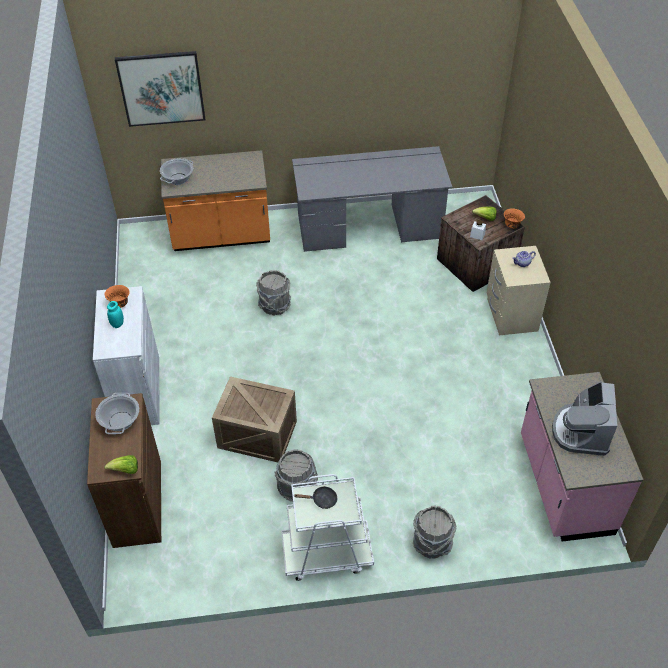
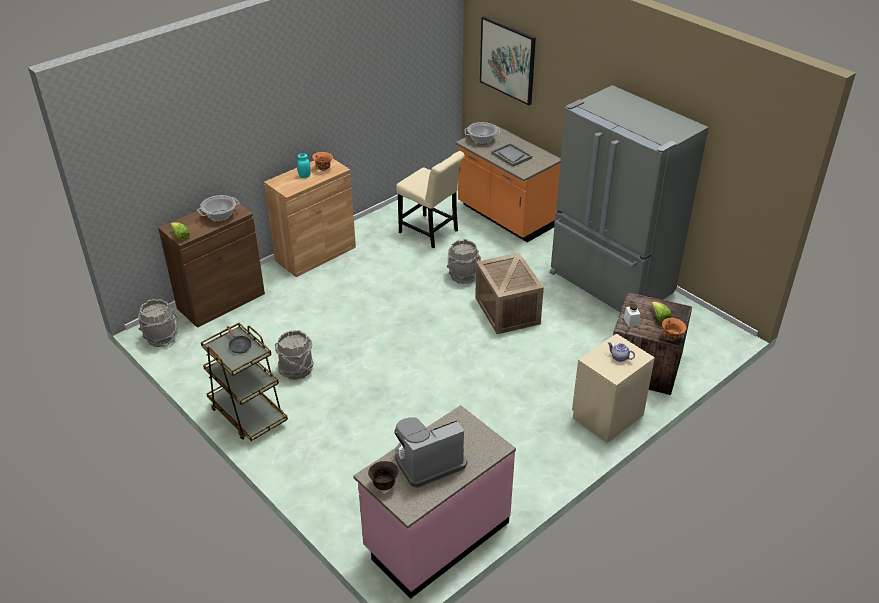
camera: 55 degrees right, 10 degrees down
white cabinet [93,286,160,425] -> brown cabinet [264,159,356,277]
crate [212,376,297,462] -> crate moved to [475,253,544,334]
white cart [281,474,374,581] -> brown cart [201,323,288,441]
grey desk [292,146,452,252] -> grey fridge [550,85,709,312]
grey bucket [413,505,456,559] -> grey bucket moved to [138,299,178,347]
none -> brown bowl [368,461,399,490]
none -> beige chair [396,151,465,249]
none -> grey tray [491,143,532,167]

